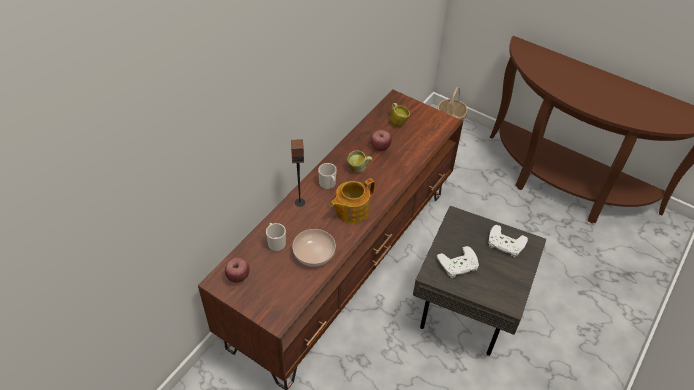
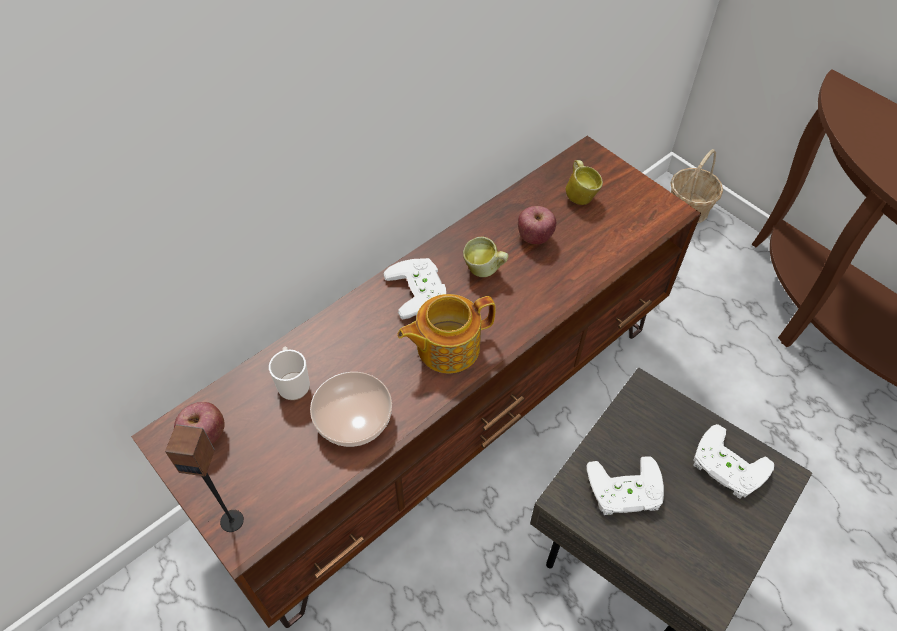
camera: 15 degrees right, 5 degrees up
speaker [291,139,305,207] -> speaker moved to [165,424,244,532]
mug [318,163,337,189] -> white game controller [384,258,446,319]

